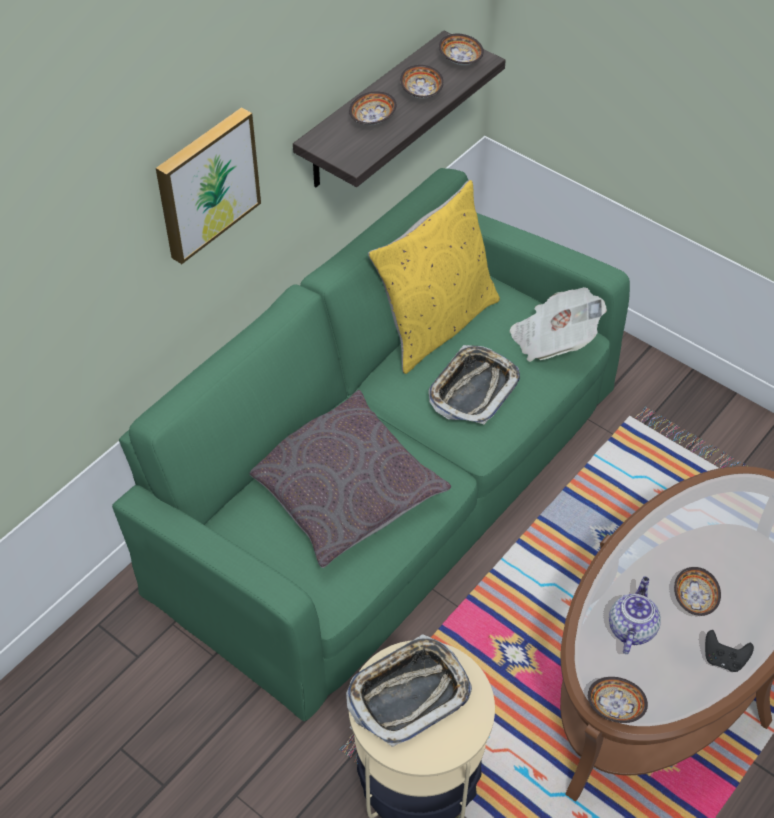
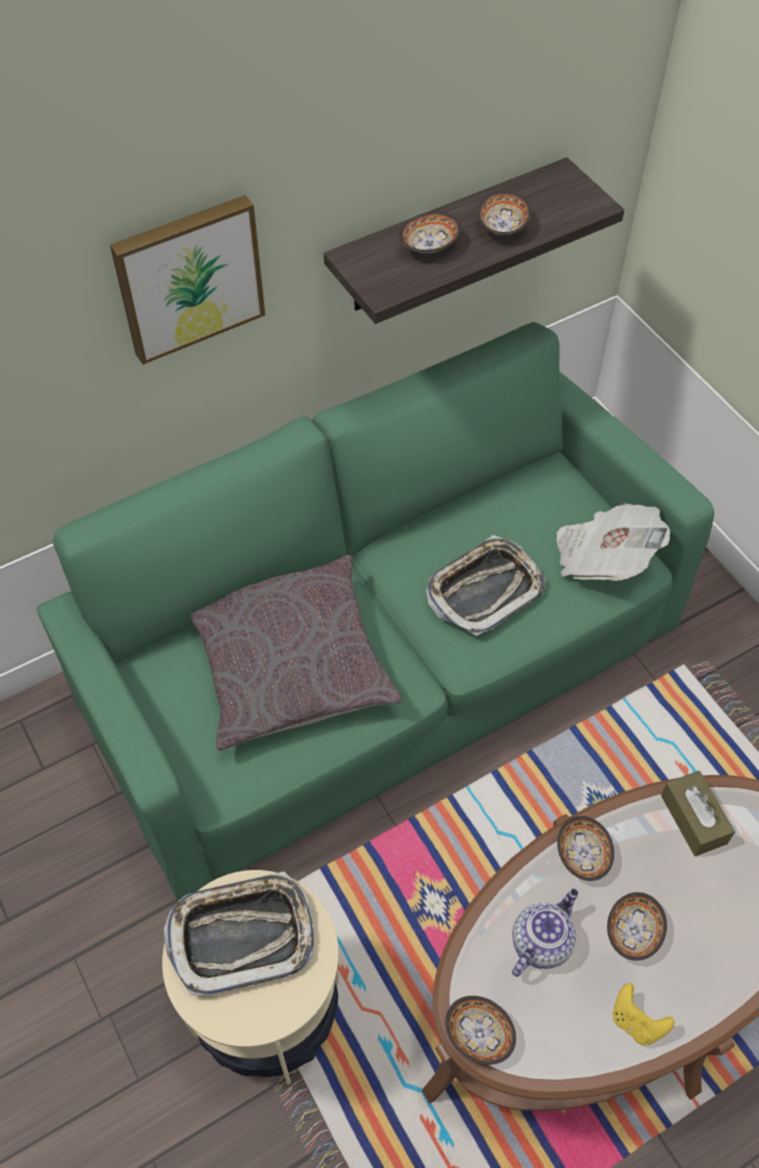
camera: 20 degrees right, 5 degrees up
yellow pillow [368,180,500,374] -> none
bowl [439,34,484,65] -> bowl moved to [557,816,614,881]
black game controller [705,630,754,672] -> yellow game controller [613,983,674,1045]
none -> brown tissue box [661,771,735,856]

